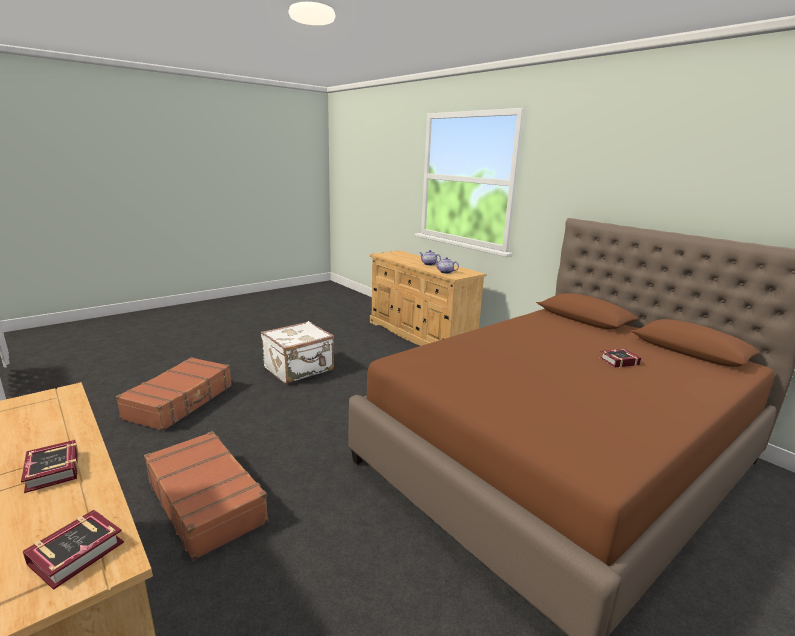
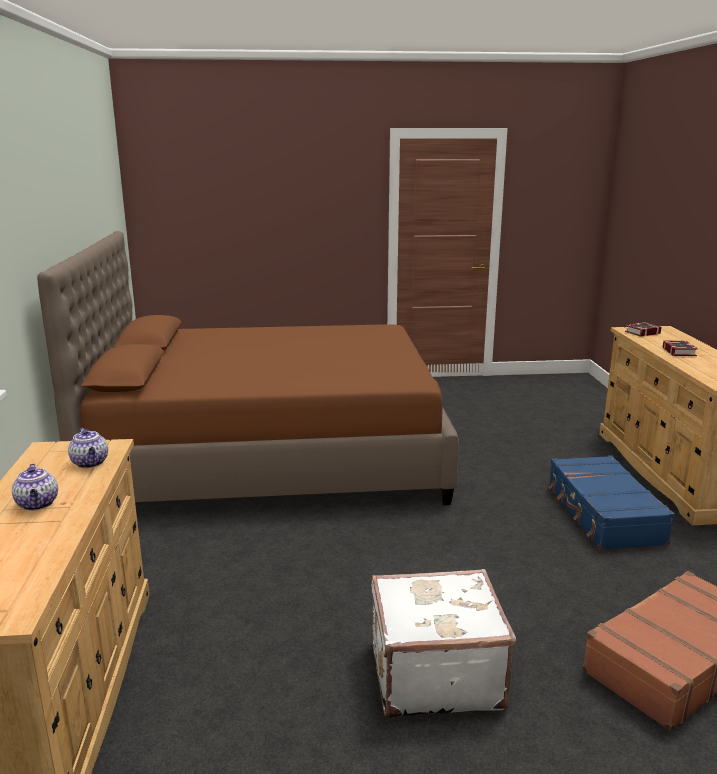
camera: 145 degrees left, 0 degrees up
brown suitcase [144,431,269,561] -> blue suitcase [549,455,675,550]
book [599,349,641,368] -> none

